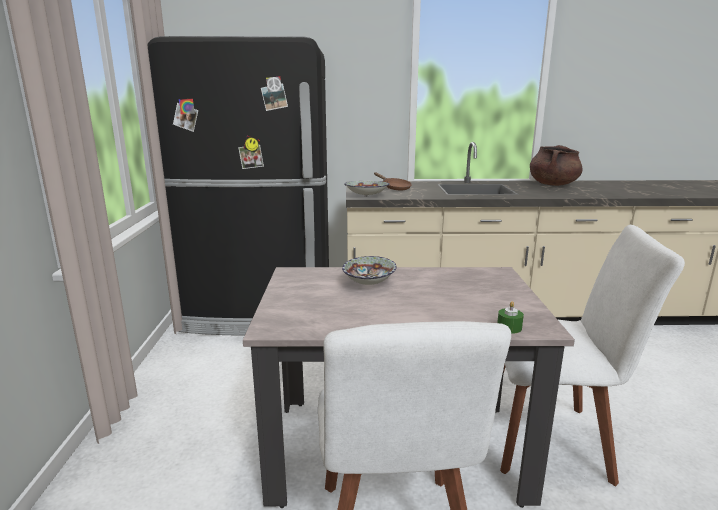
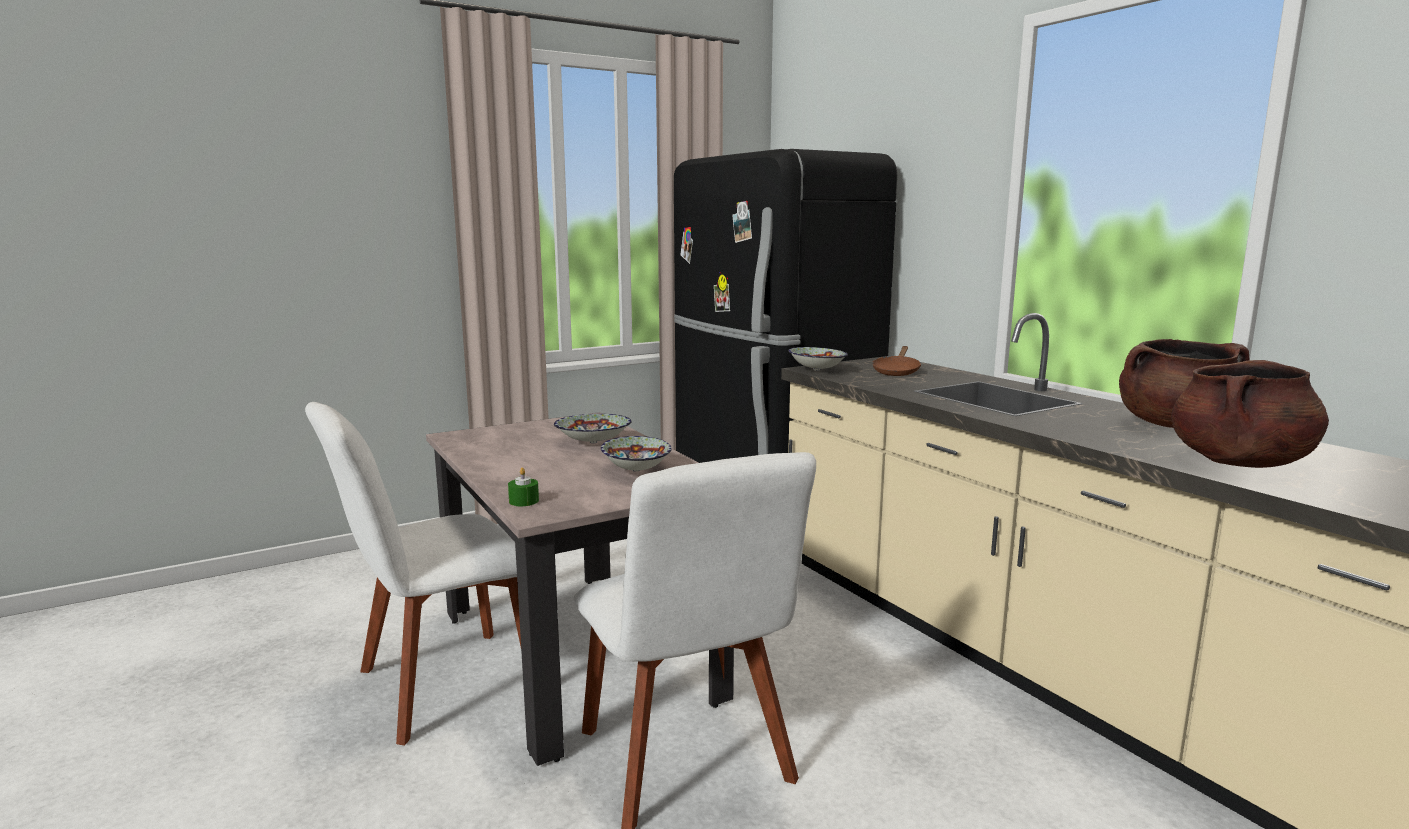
camera: 60 degrees right, 5 degrees down
none -> bowl [601,436,672,472]
none -> brown cooking pot [1171,360,1329,468]

